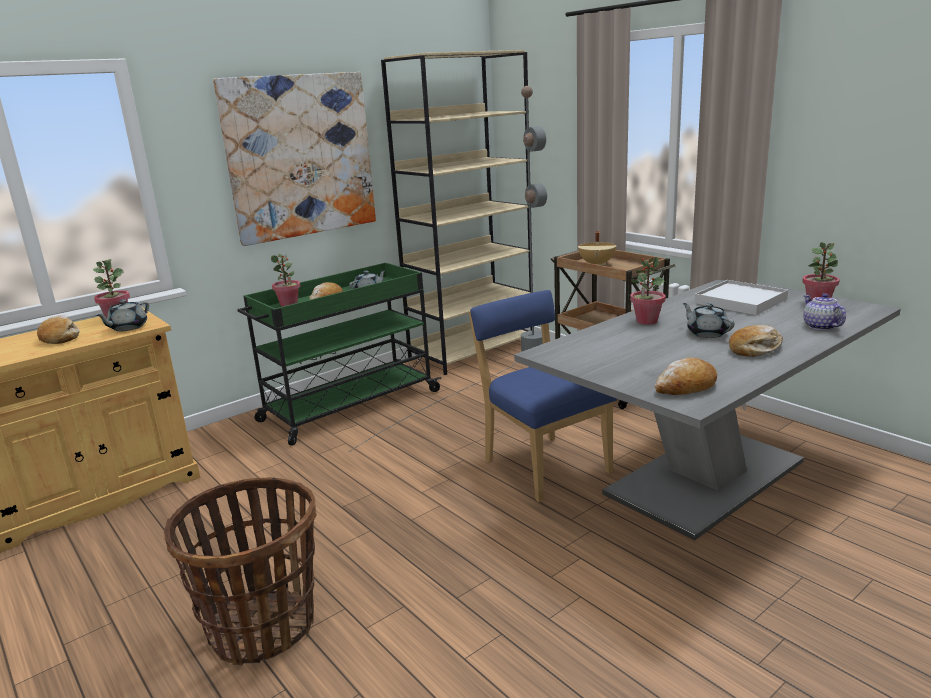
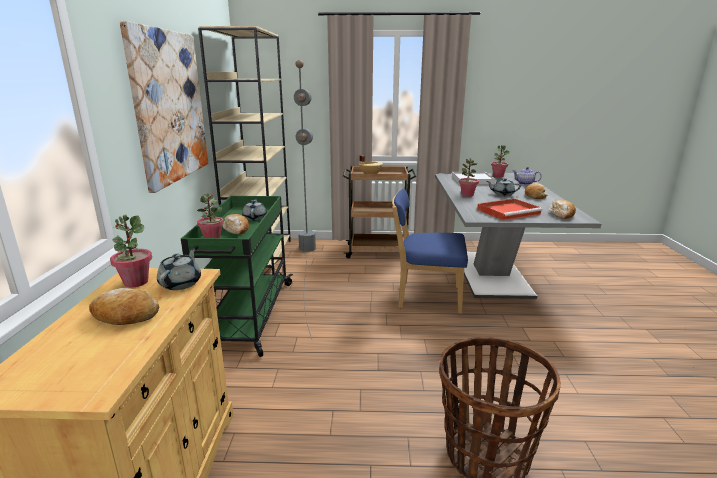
camera: 50 degrees left, 0 degrees up
grey teapot [96,300,149,331] -> grey teapot turned 150 degrees counterclockwise [157,248,201,290]
none -> red tray [477,198,543,221]

